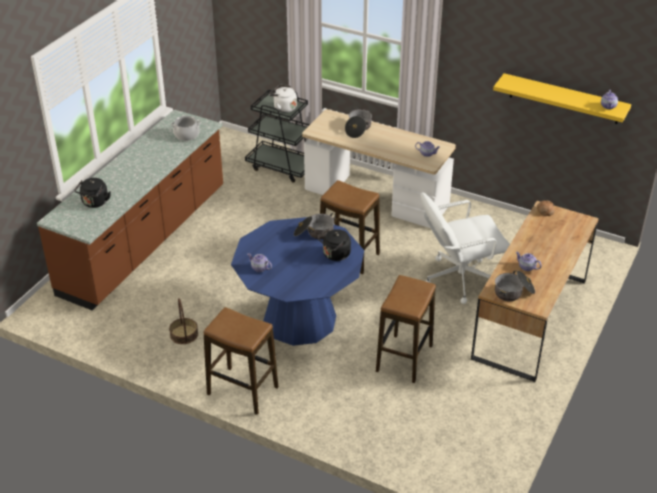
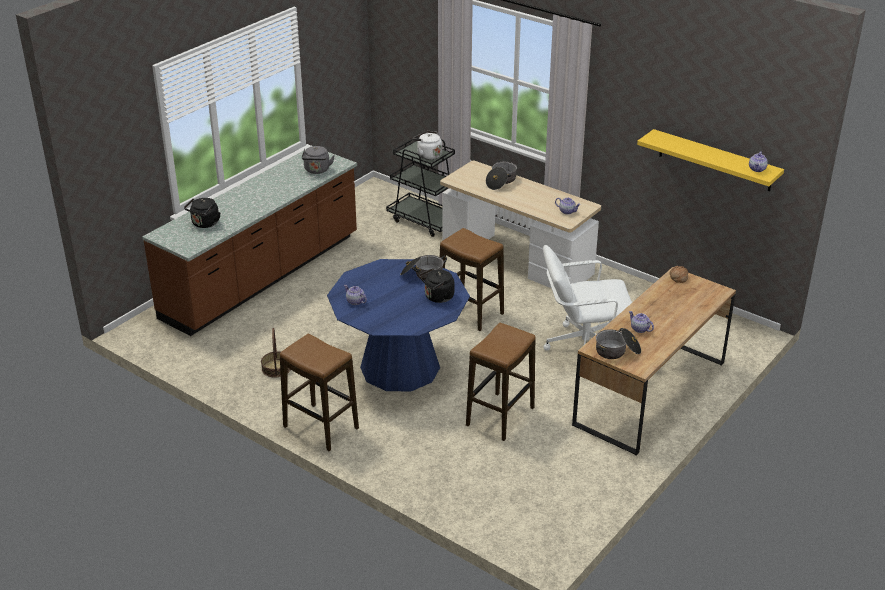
camera: 10 degrees right, 5 degrees down
cooking pot [171,116,201,141] -> grey kettle [302,146,334,174]

